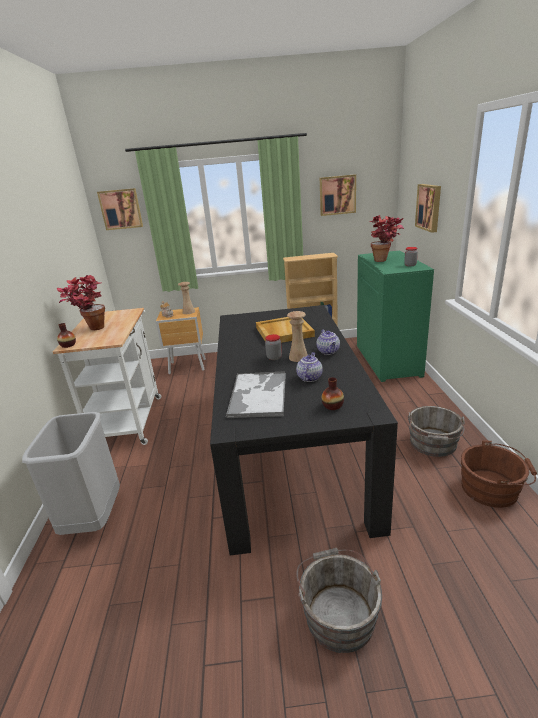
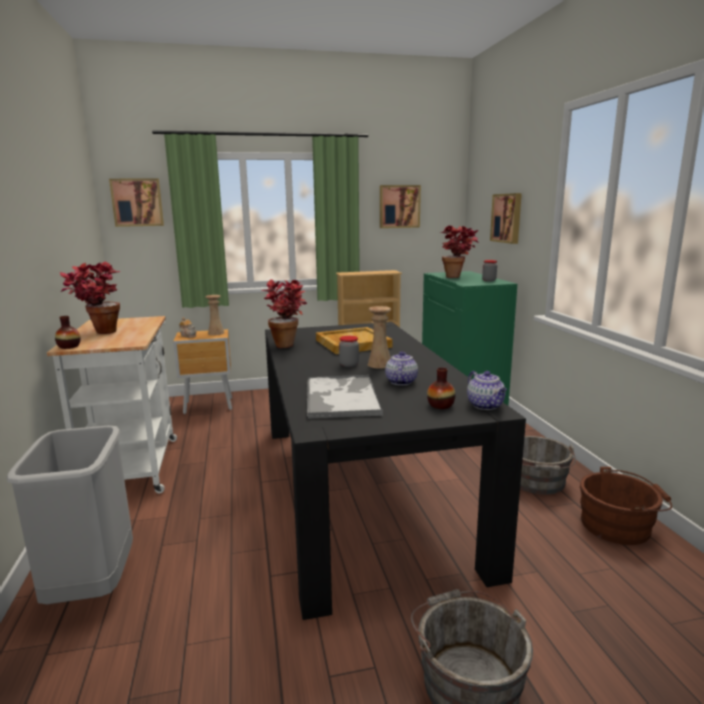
camera: 10 degrees left, 10 degrees down
teapot [316,330,340,355] -> teapot moved to [467,371,507,410]
none -> potted plant [261,279,307,348]

